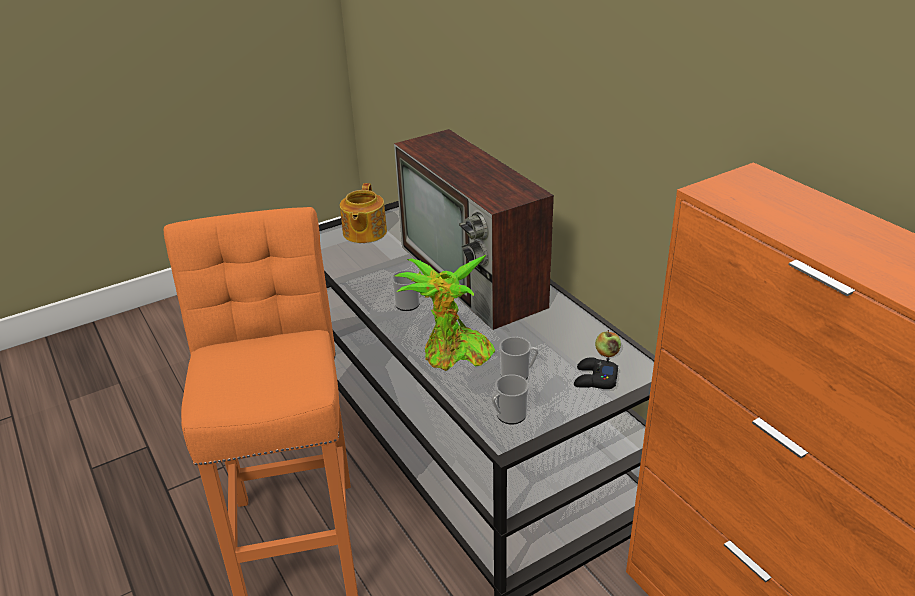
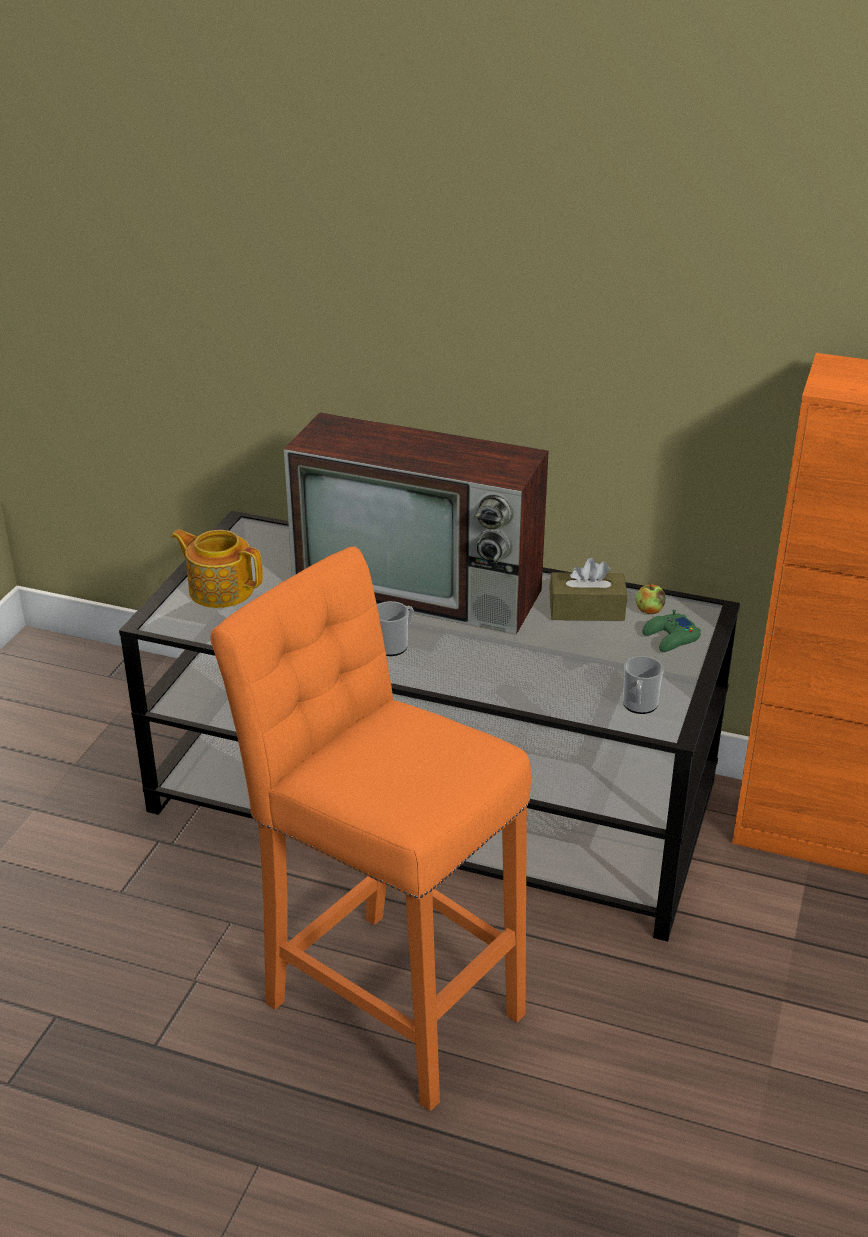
camera: 40 degrees left, 0 degrees up
teapot [340,183,387,243] -> teapot turned 150 degrees clockwise [171,530,263,608]
potted plant [395,255,495,371] -> none
mug [499,337,538,380] -> none
black game controller [574,357,618,389] -> green game controller [642,610,701,652]
none -> brown tissue box [549,558,627,621]

